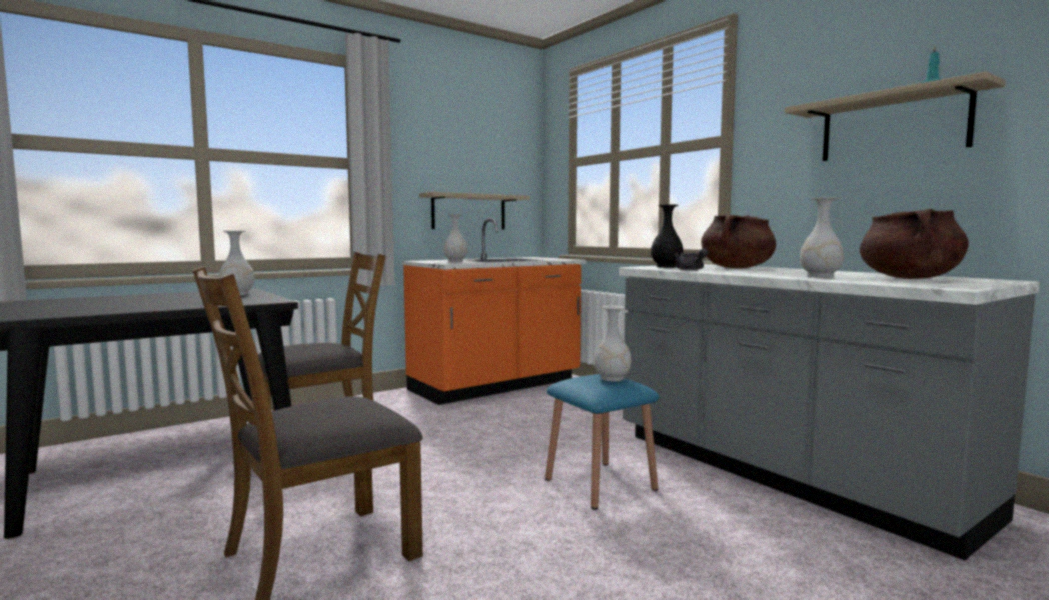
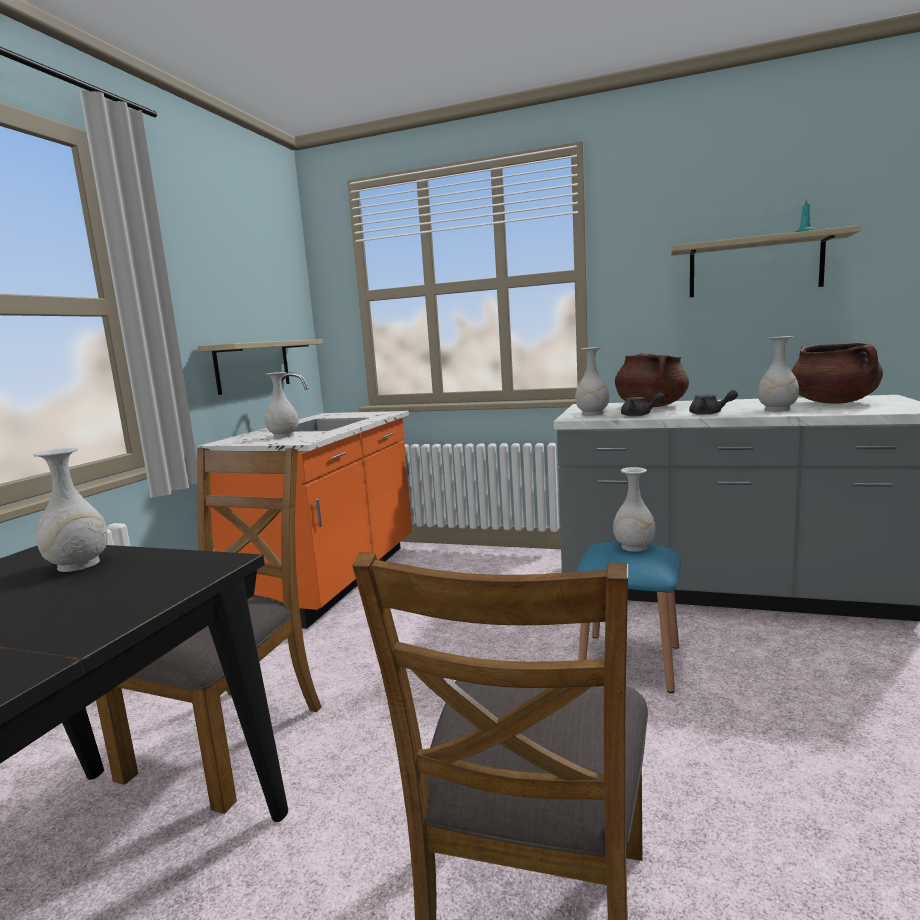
camera: 35 degrees left, 5 degrees up
black vase [651,205,683,268] -> white vase [575,347,609,416]
none -> grey teapot [689,390,738,415]

